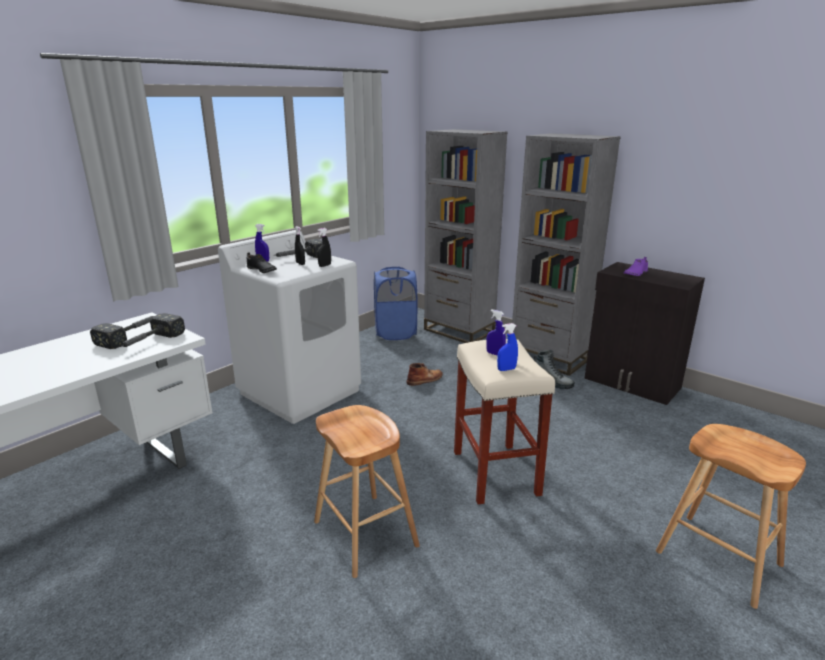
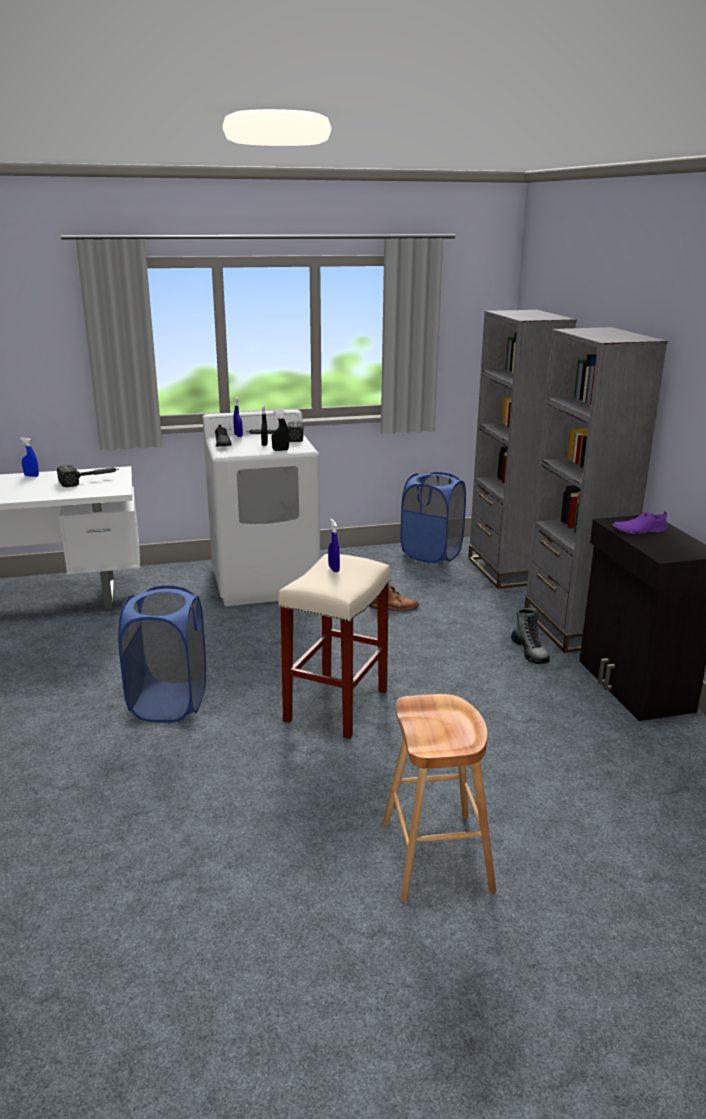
camera: 35 degrees right, 0 degrees up
hammer [119,313,185,347] -> none
brown stool [314,405,420,578] -> blue laundry basket [118,586,206,723]
blue spray bottle [497,323,518,371] -> blue spray bottle moved to [20,437,39,477]

